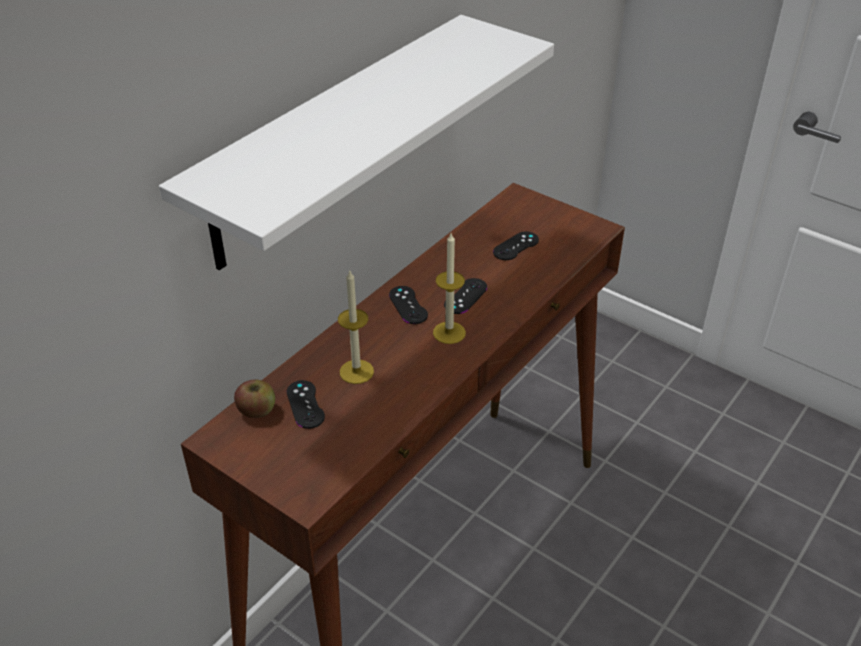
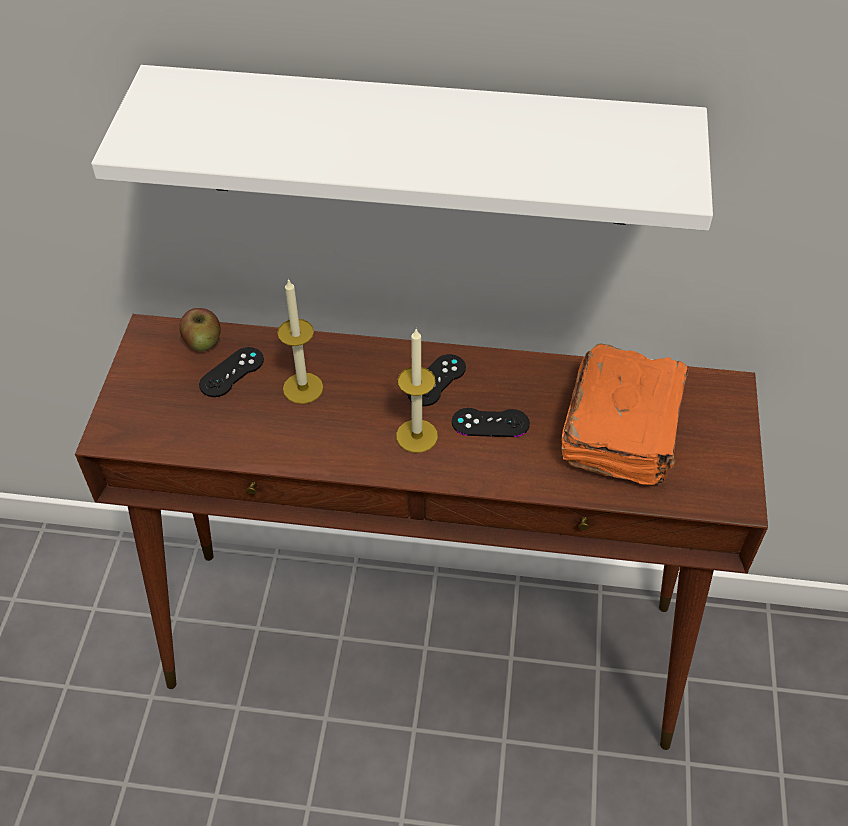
camera: 60 degrees right, 10 degrees up
black game controller [493,231,539,260] -> orange book [561,344,688,485]

